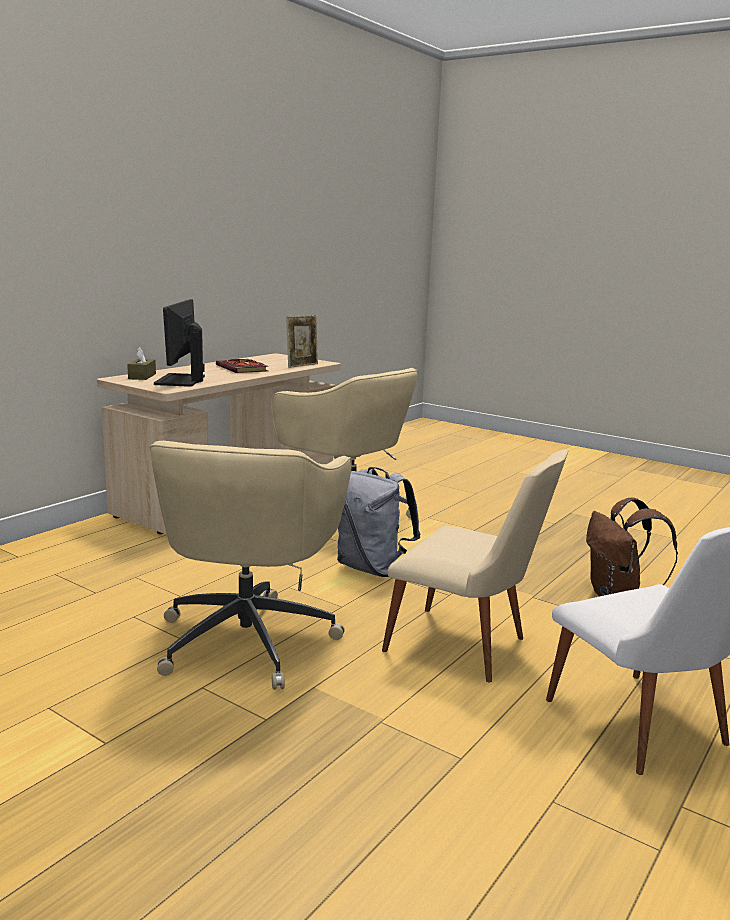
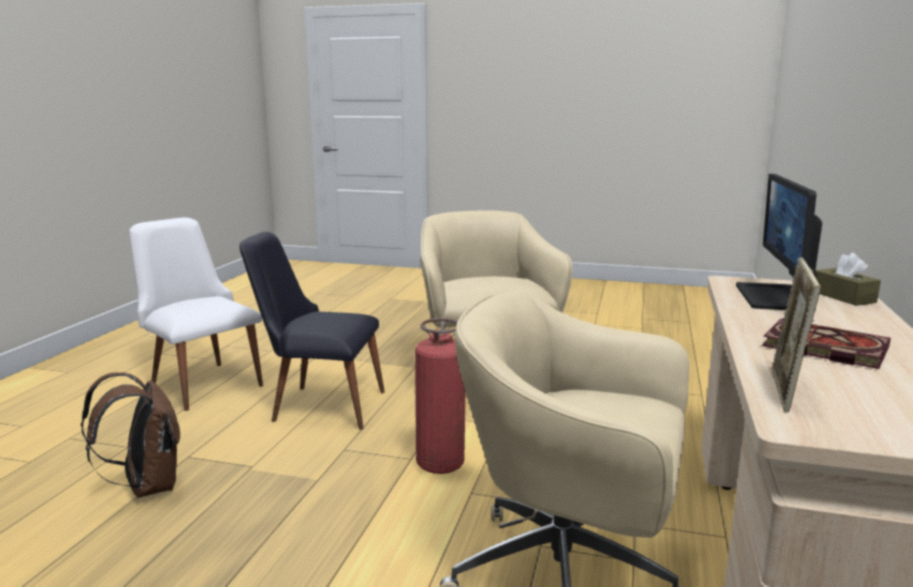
camera: 160 degrees right, 0 degrees up
monitor [154,299,205,387] -> monitor turned 150 degrees counterclockwise [736,174,822,311]
grey backpack [337,467,420,577] -> fire extinguisher [415,318,465,474]
beige chair [382,449,568,683] -> black chair [240,232,385,430]

